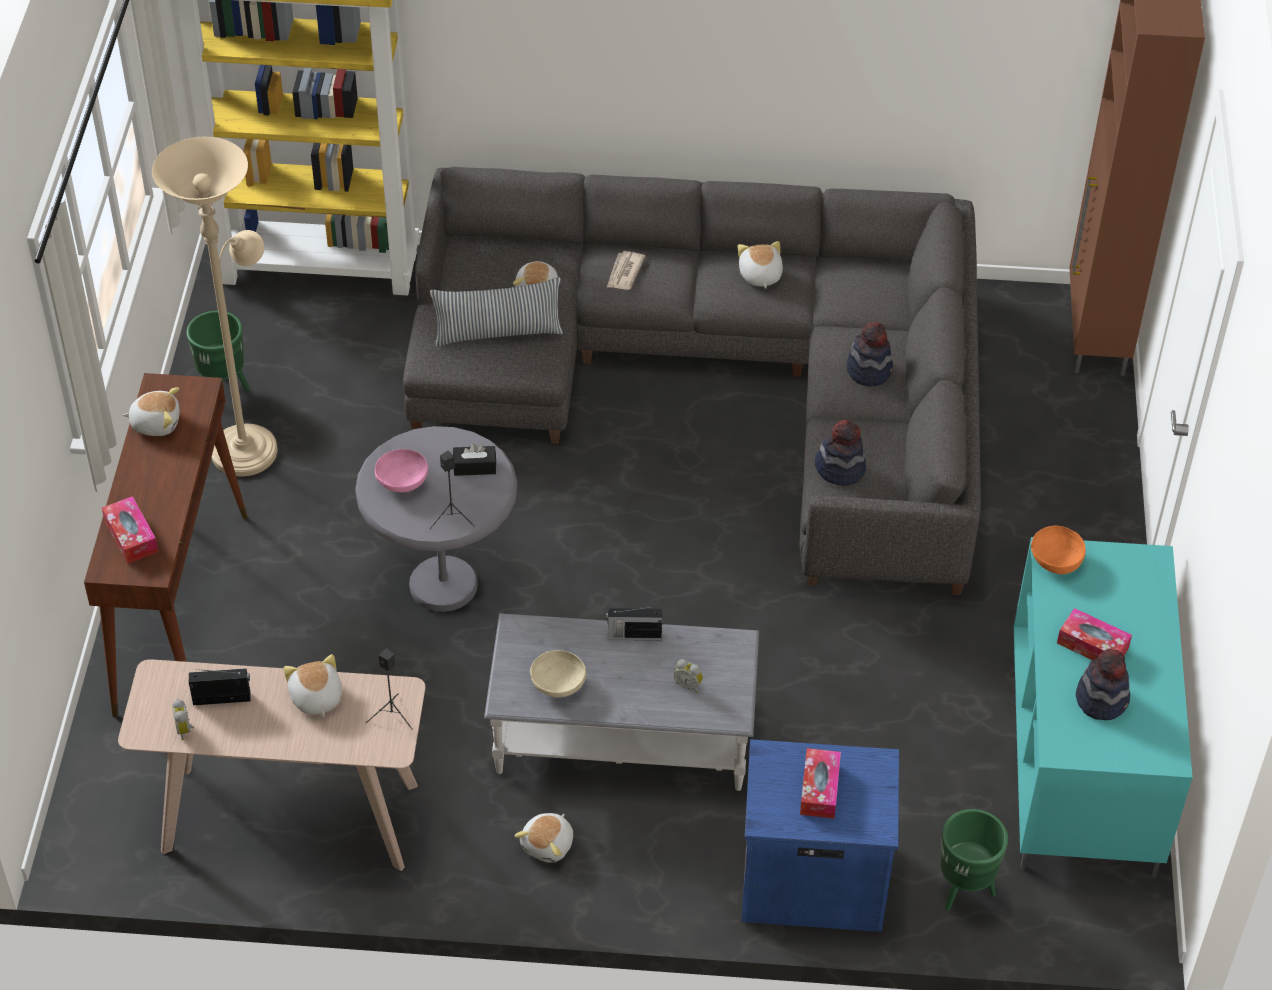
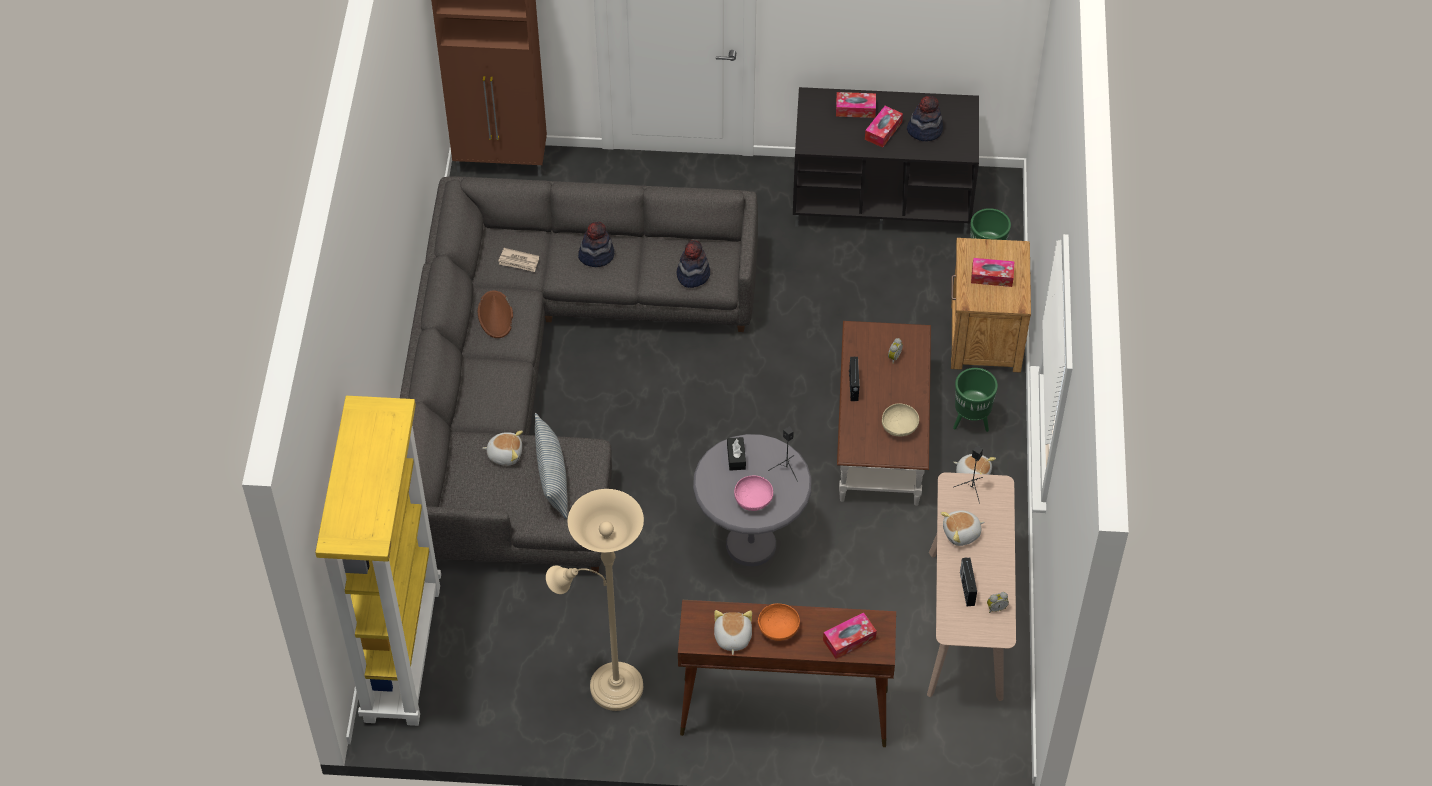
camera: 90 degrees left, 5 degrees up
green planter [186,311,250,391] -> green planter moved to [953,368,998,432]
grey coffee table [484,613,759,791] -> brown coffee table [837,321,931,506]
newspaper [607,251,645,290] -> newspaper moved to [498,248,539,272]
plush toy [738,241,783,288] -> brown hat [477,290,513,338]
blue nightstand [741,739,899,932] -> brown nightstand [951,238,1031,373]
turquoise tv stand [1014,537,1193,878] -> black tv stand [793,87,979,235]
orange bowl [1031,526,1086,574] -> orange bowl moved to [758,604,800,641]
none -> tissue box [836,92,876,118]

